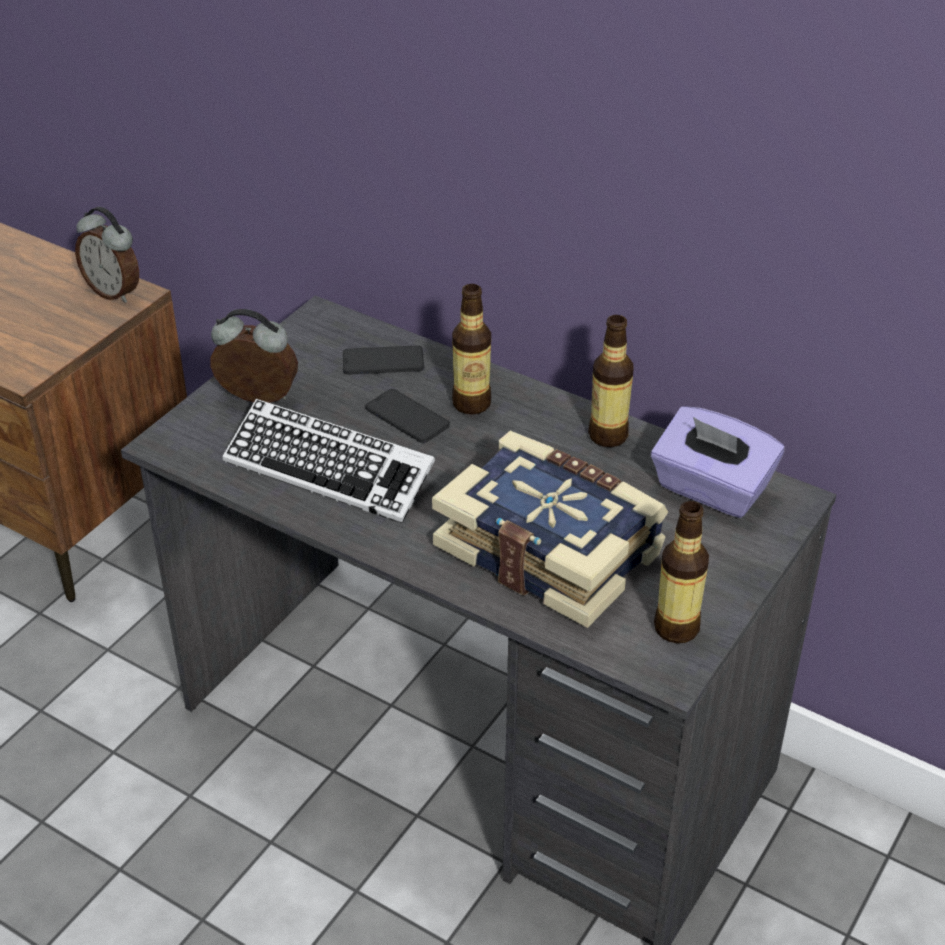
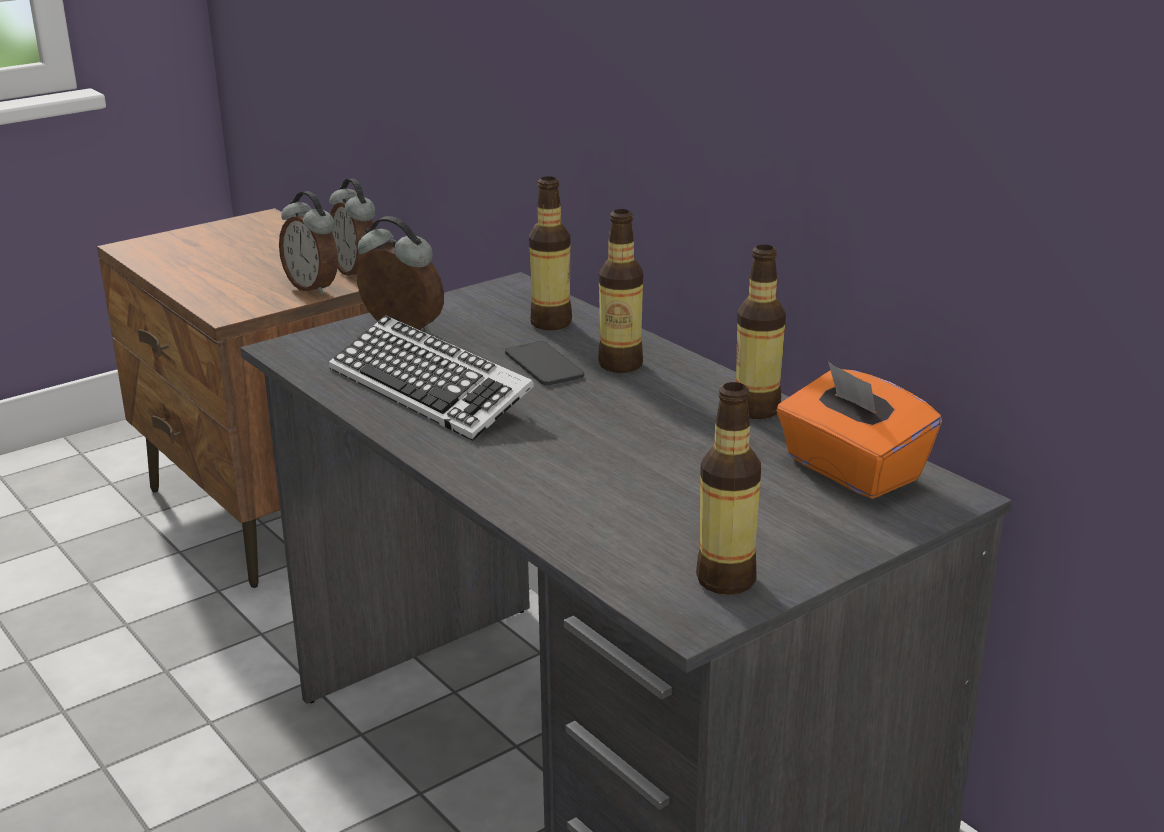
camera: 20 degrees right, 15 degrees down
phone [342,345,424,375] -> bottle [529,176,572,330]
book [432,431,668,628] -> none
purple tissue box [651,406,784,518] -> orange tissue box [776,362,942,499]
none -> alarm clock [279,191,338,295]

